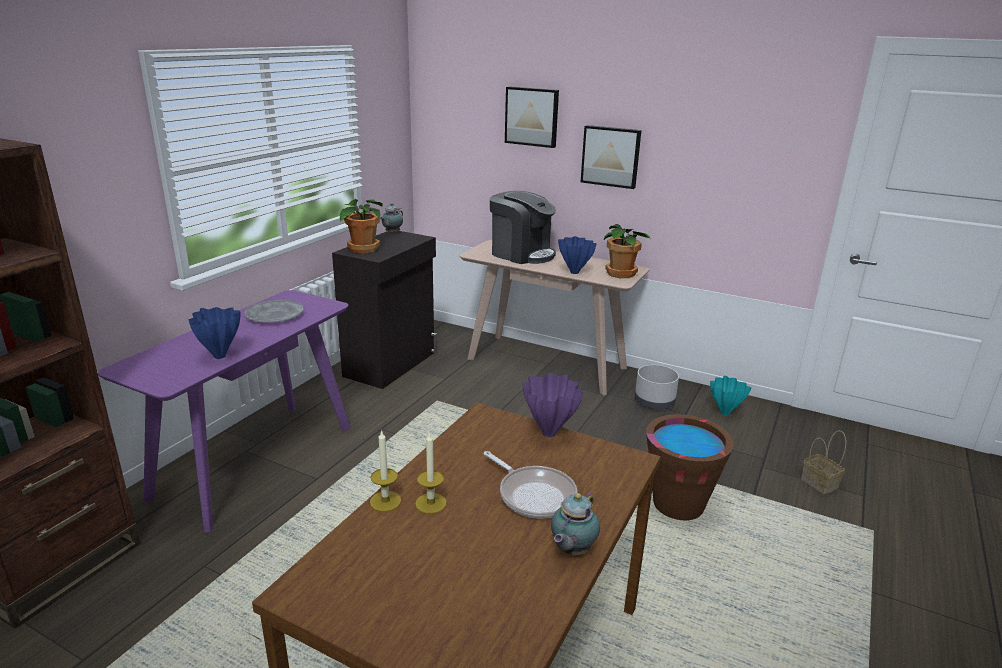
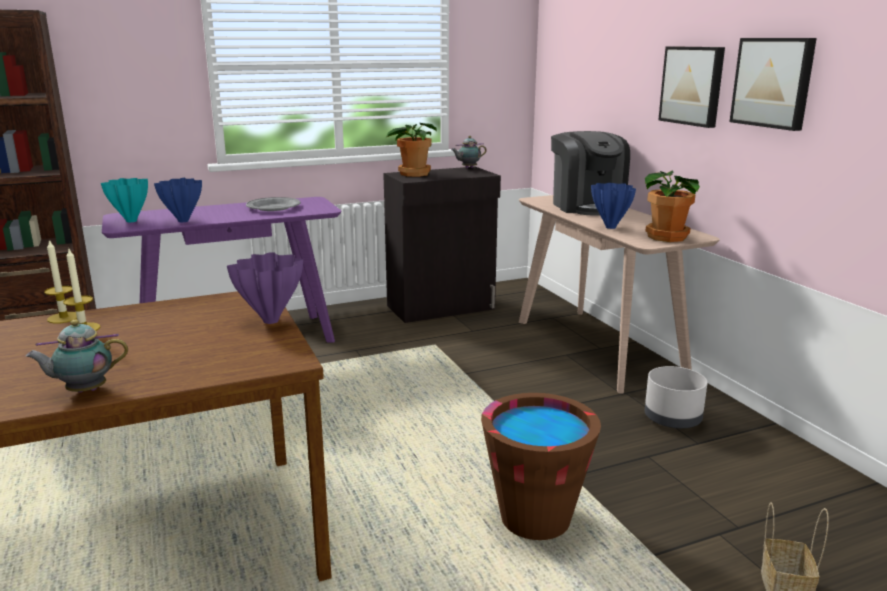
camera: 40 degrees right, 5 degrees down
frying pan [483,451,577,518] -> none
picture [505,86,559,148] -> picture moved to [729,38,817,131]
turquoise vase [710,376,751,415] -> turquoise vase moved to [101,178,148,222]

